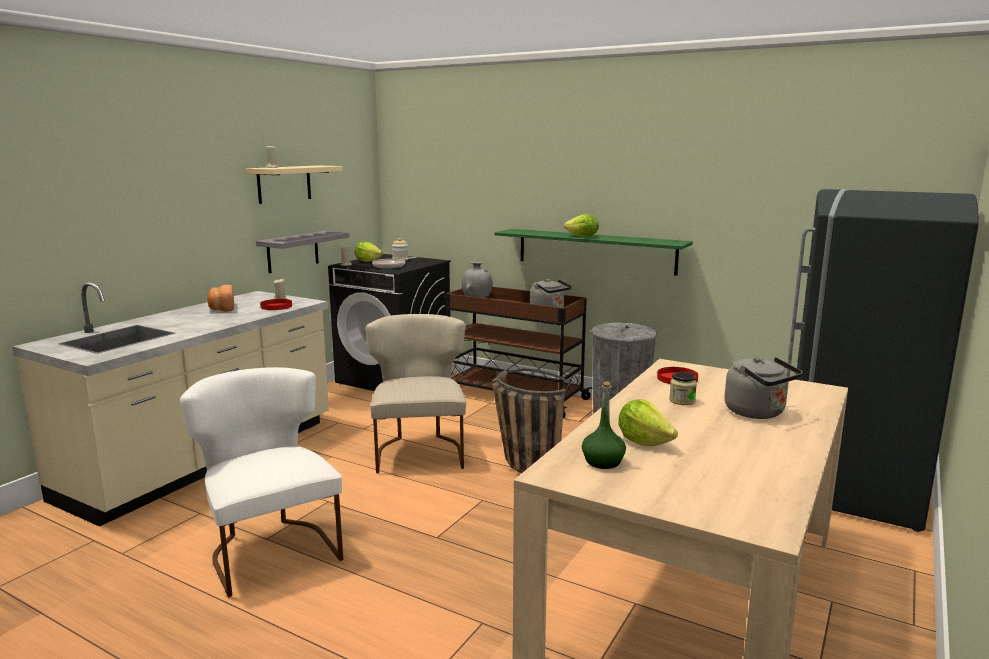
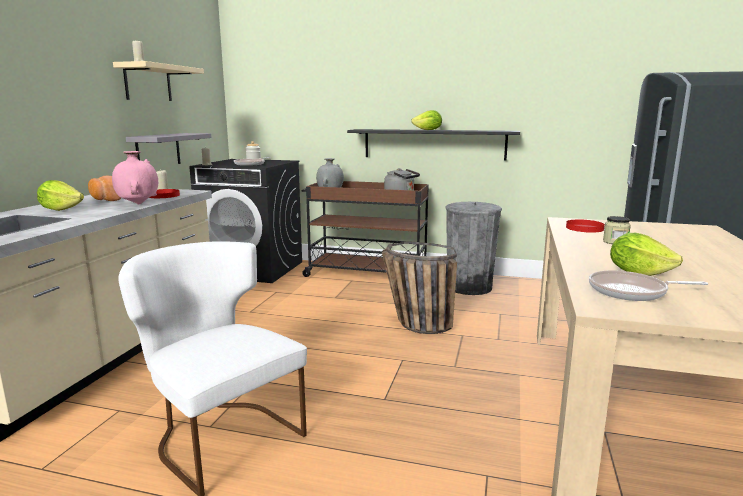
camera: 15 degrees left, 0 degrees up
lettuce [354,241,383,262] -> lettuce moved to [37,180,84,211]
beige chair [365,314,466,473] -> none
green shelf [495,229,693,276] -> black shelf [347,129,520,161]
green bottle [582,382,626,469] -> frying pan [589,270,708,301]
grey kettle [725,357,803,419] -> none
none -> pink vase [112,151,158,204]

